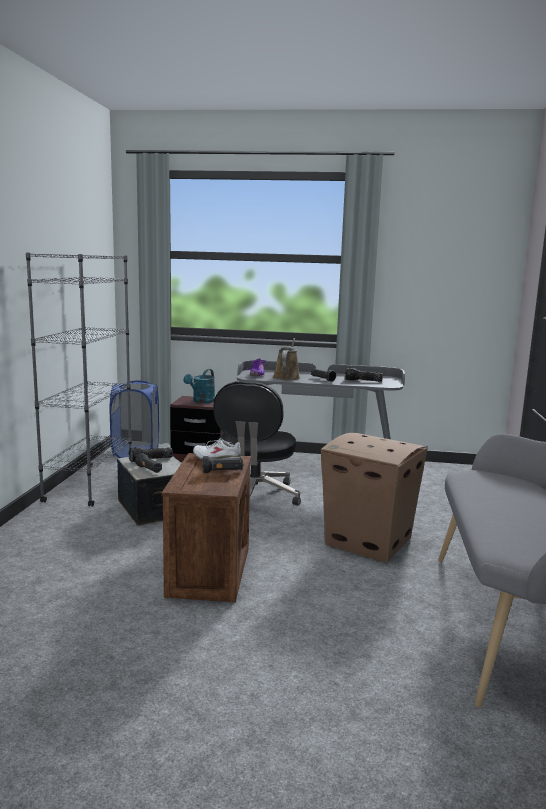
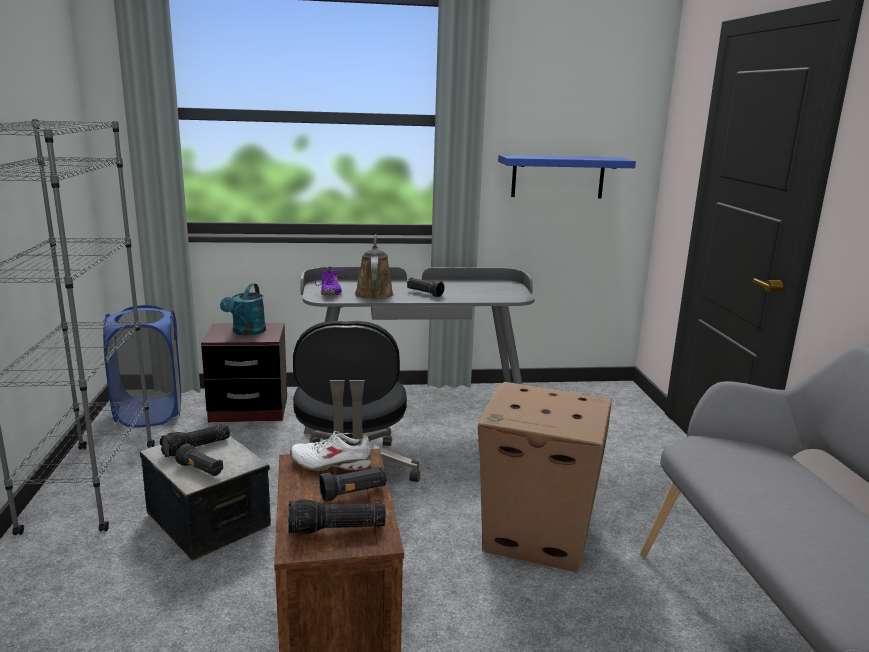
camera: 15 degrees left, 5 degrees up
flashlight [345,368,383,382] -> flashlight moved to [288,499,386,535]
none -> blue shelf [498,155,636,198]

